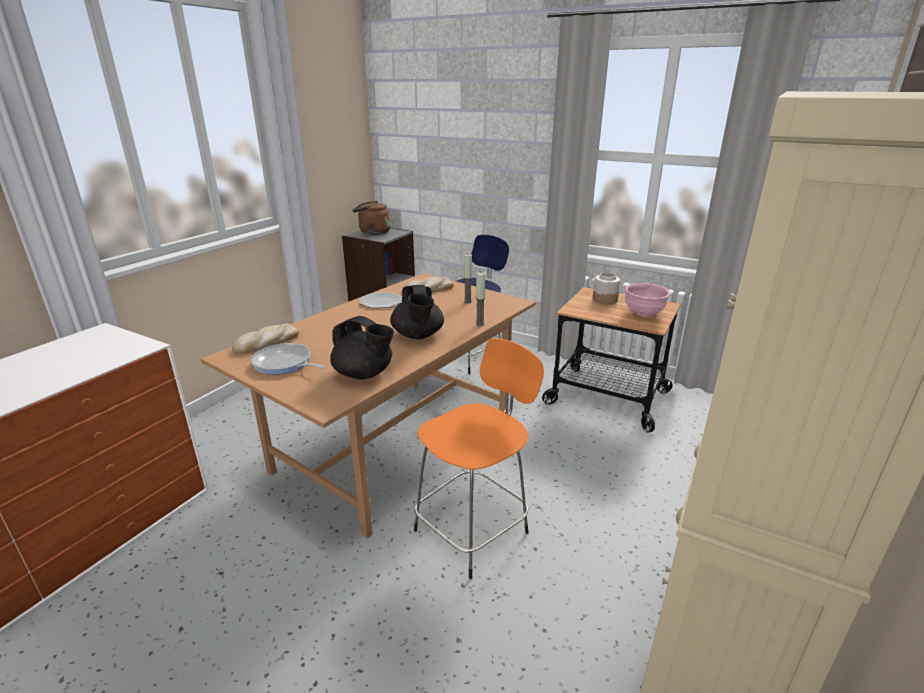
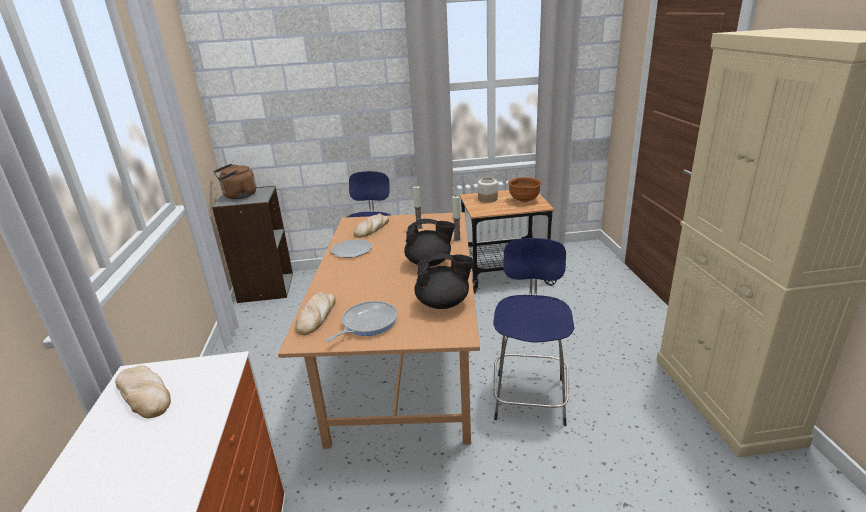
camera: 35 degrees left, 0 degrees up
frying pan [251,343,325,375] -> frying pan turned 135 degrees clockwise [325,301,398,342]
black teapot [390,285,444,339] -> black teapot turned 45 degrees counterclockwise [404,219,455,267]
orange stool [414,338,544,579] -> blue stool [493,238,574,426]
pink bowl [625,283,671,317] -> brown bowl [508,177,542,202]
none -> bread [115,366,171,418]

